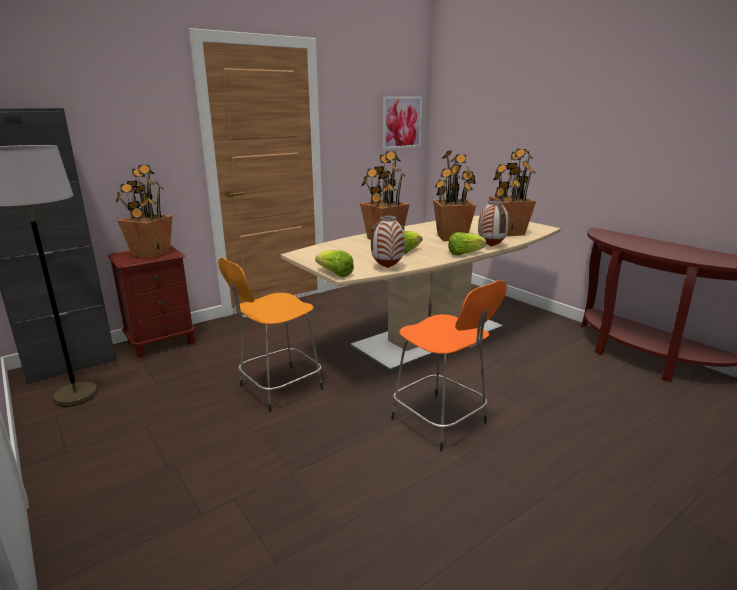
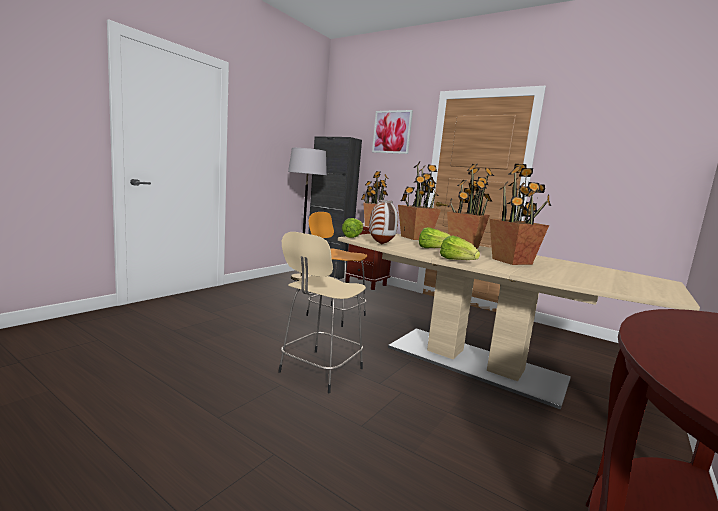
camera: 70 degrees right, 10 degrees down
picture [382,96,422,149] -> picture moved to [372,110,413,154]
orange stool [391,280,507,452] -> beige stool [278,232,366,393]
vase [478,200,509,247] -> none
potted plant [489,149,536,236] -> potted plant moved to [398,161,441,240]

